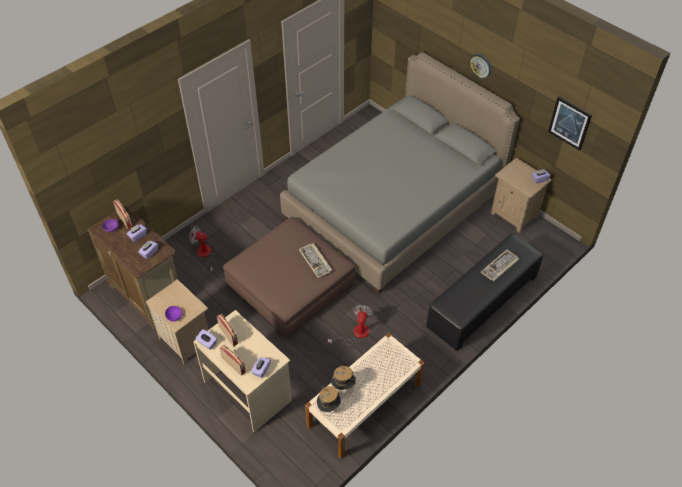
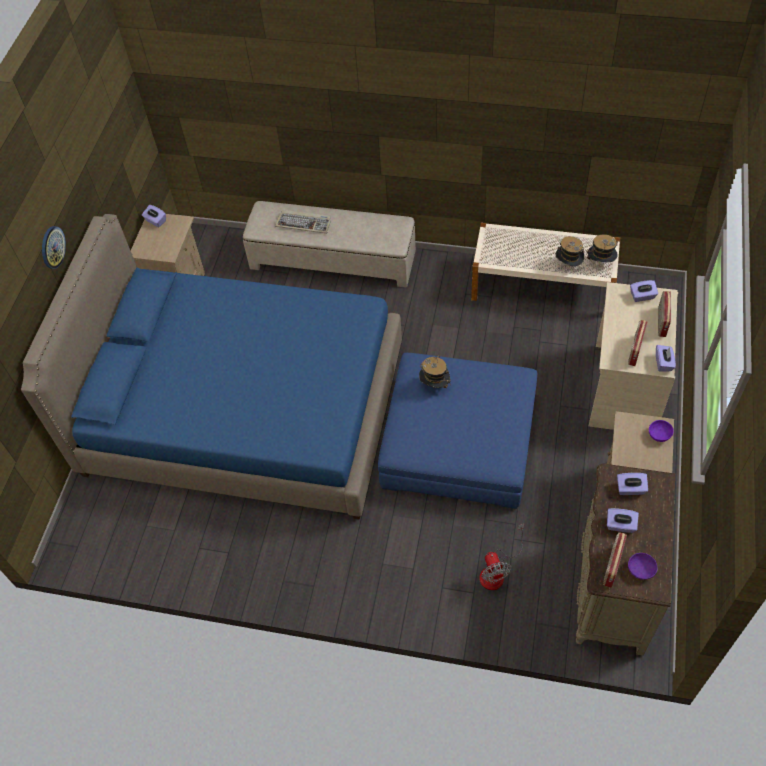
camera: 120 degrees left, 5 degrees up
brown ottoman [223,217,355,339] -> blue ottoman [378,353,537,509]
grey bed [280,52,520,294] -> blue bed [21,214,402,520]
keyboard [299,243,332,278] -> hat [419,356,451,388]
fan [328,305,373,345] -> none
black bench [426,234,543,351] -> beige bench [243,201,416,288]
picture [548,96,592,151] -> none

